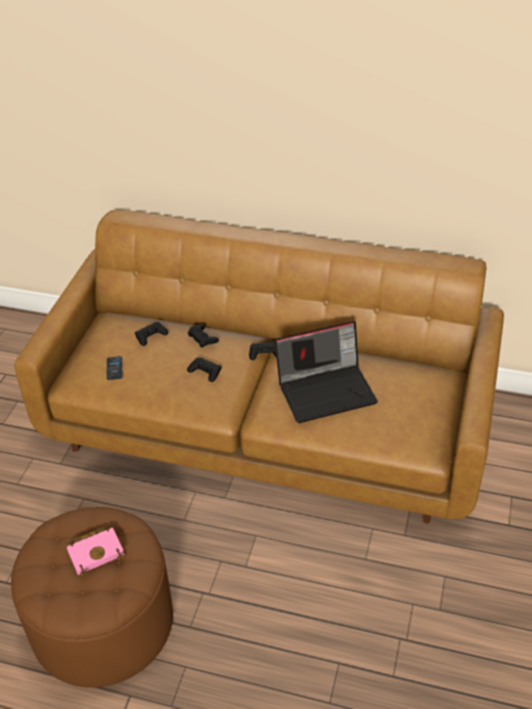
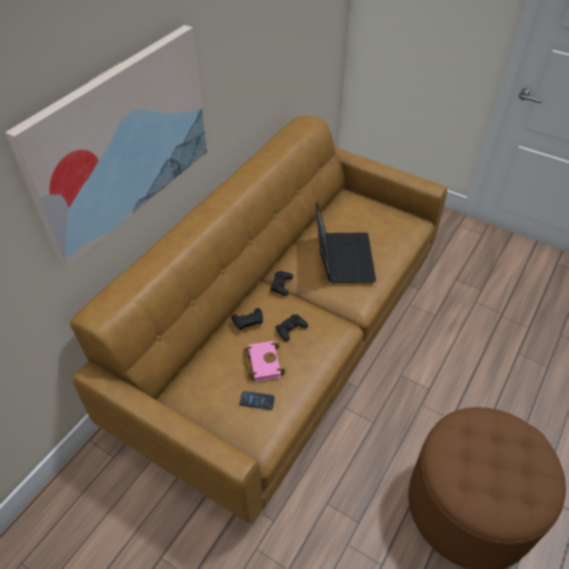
camera: 75 degrees left, 5 degrees up
pink book [67,526,125,576] -> pink book moved to [243,341,286,382]
black game controller [135,322,168,346] -> none
none -> picture [5,25,207,268]

